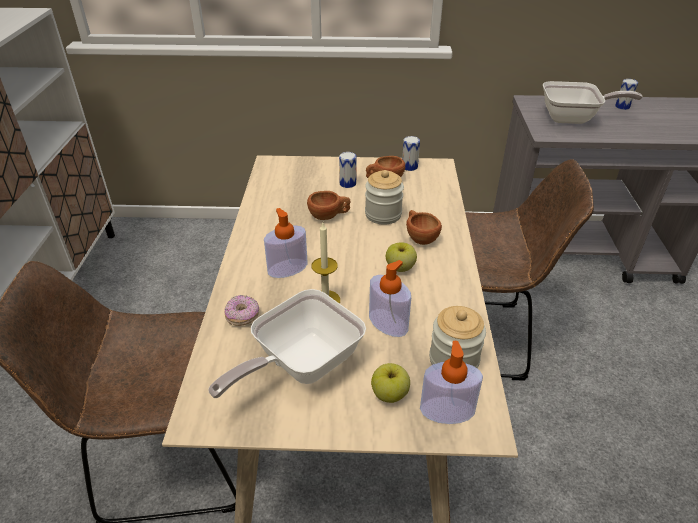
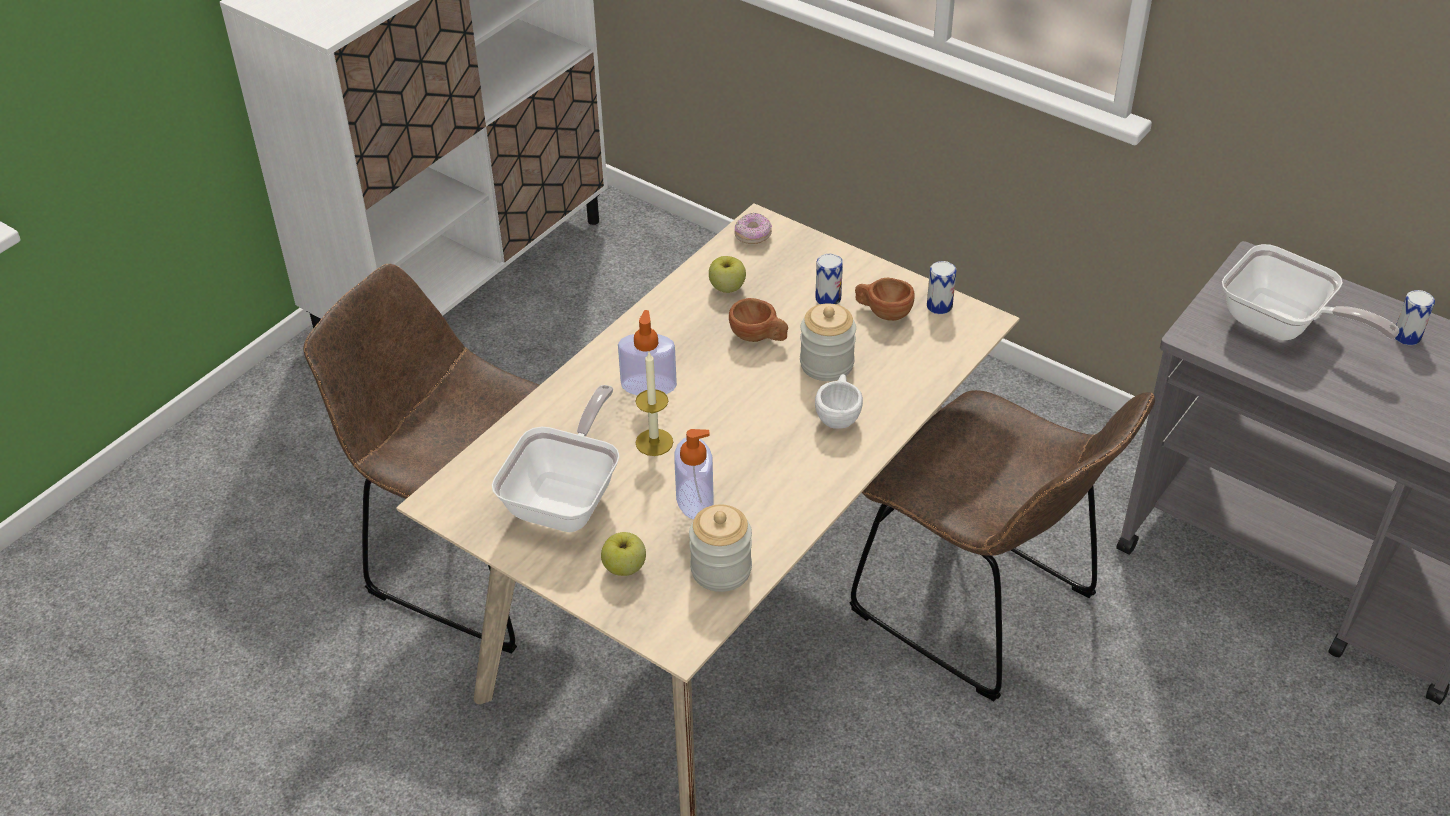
camera: 35 degrees right, 5 degrees up
frying pan [208,289,366,398] -> frying pan turned 120 degrees clockwise [492,385,620,532]
donut [224,295,259,326] -> donut moved to [734,213,772,244]
apple [386,243,417,272] -> apple moved to [709,256,746,293]
brown cup [406,210,442,245] -> white cup [815,374,863,429]
soap dispenser [420,341,483,424] -> none

